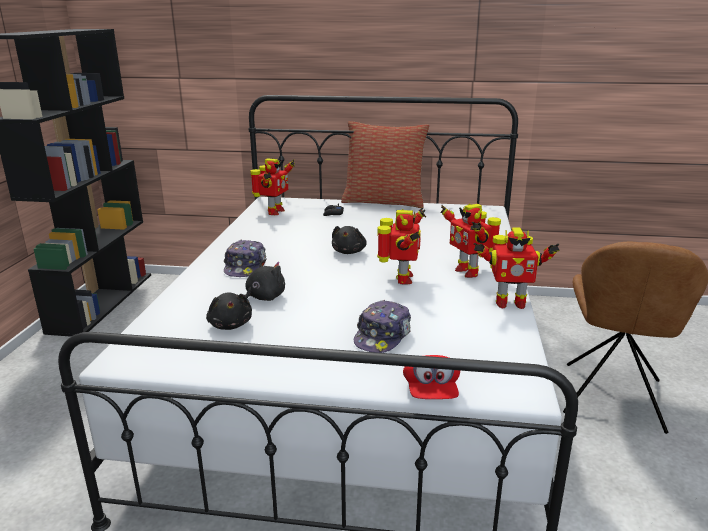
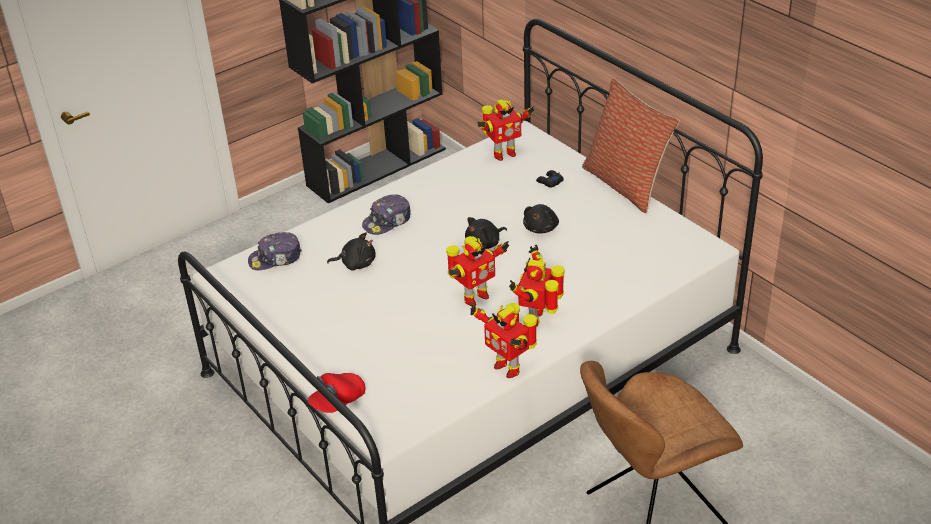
camera: 45 degrees right, 15 degrees up
black plush toy [206,293,252,330] -> black plush toy moved to [523,204,559,234]
cap [354,300,411,353] -> cap moved to [248,232,302,270]

